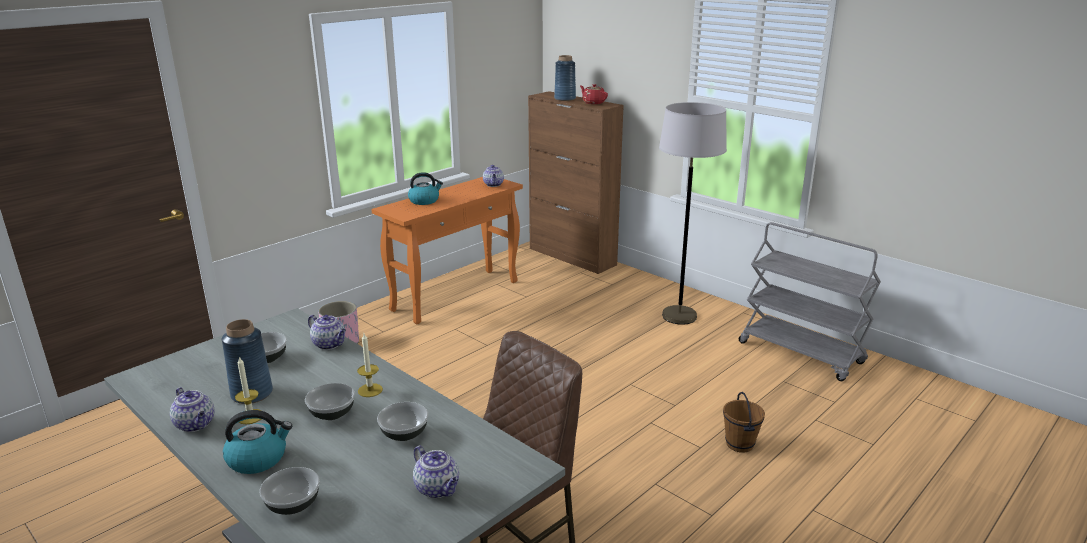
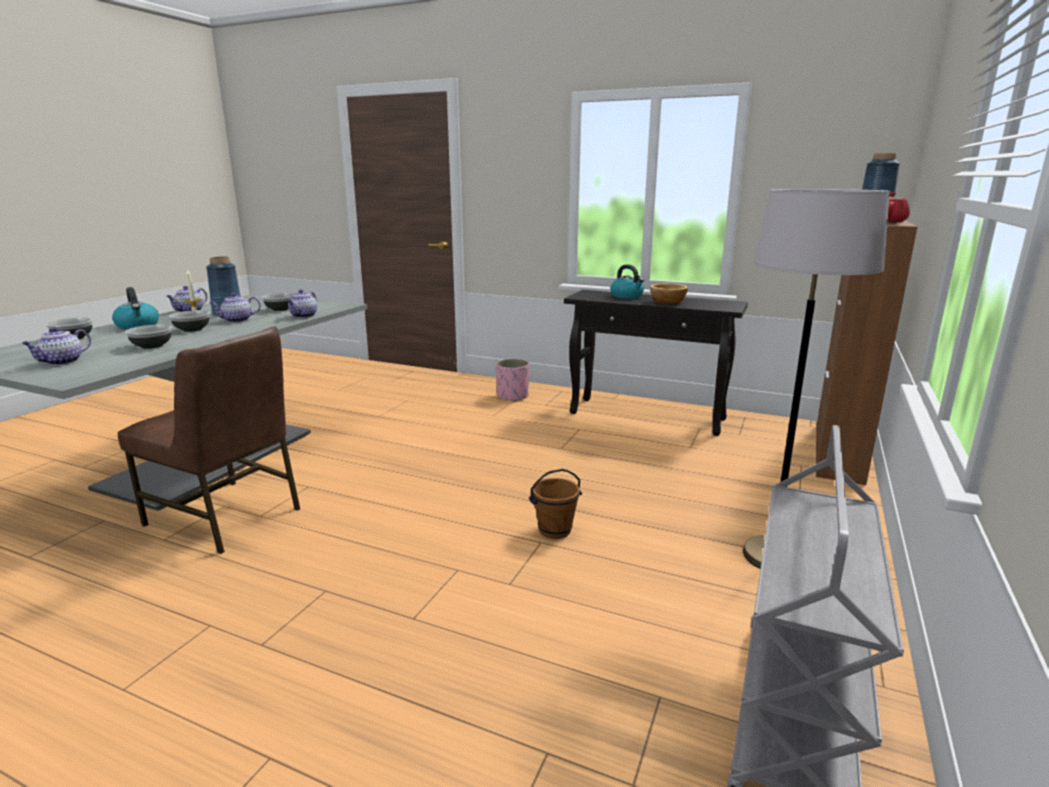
camera: 70 degrees right, 5 degrees down
candle [357,333,383,397] -> none
orange console table [371,177,523,324] -> black console table [564,290,748,436]
teapot [483,165,504,187] -> teapot moved to [209,293,261,323]
brown bucket [723,392,765,453] -> brown bucket moved to [529,469,582,539]
none -> bowl [650,283,688,305]

